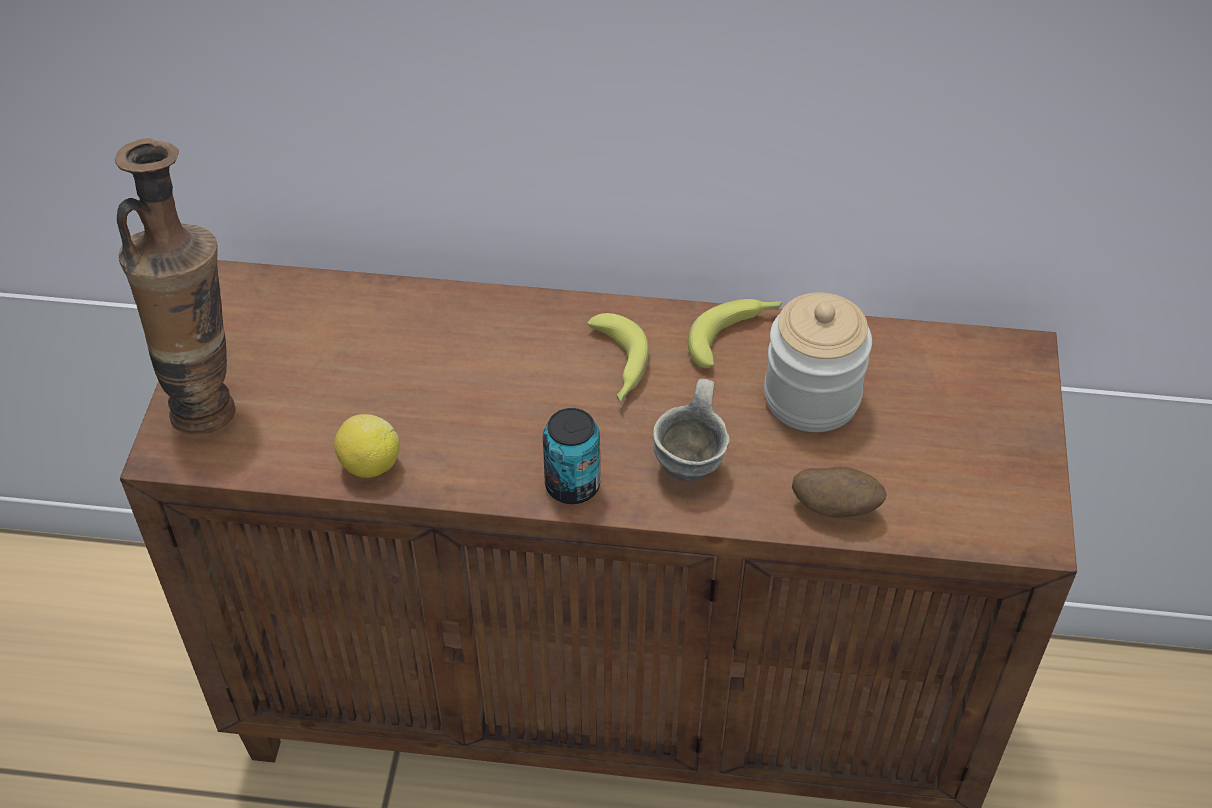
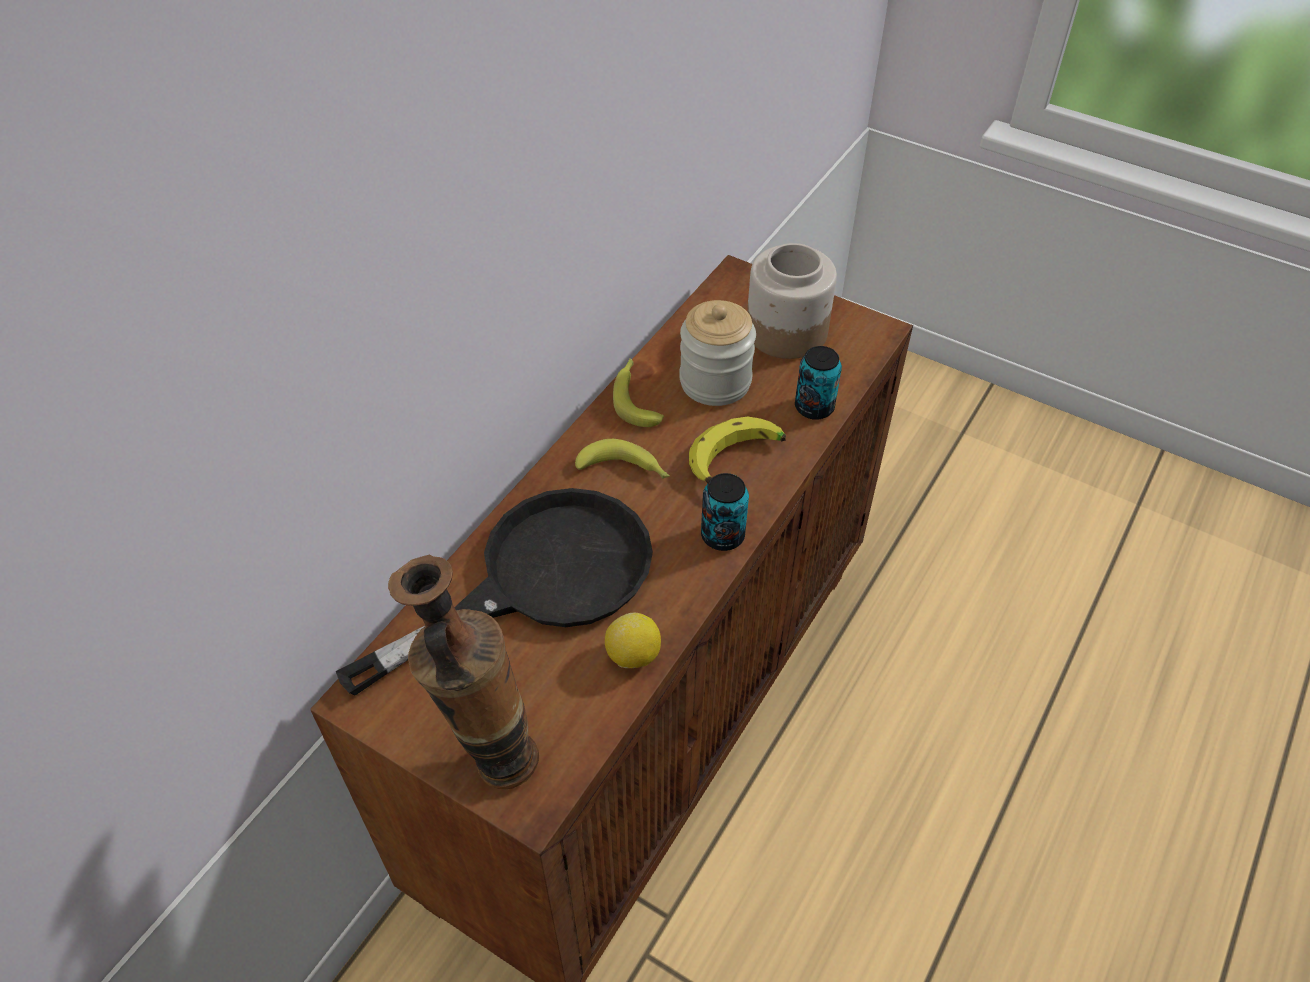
camera: 65 degrees left, 0 degrees up
grey mug [653,379,730,481] -> banana [689,416,786,484]
potato [792,467,887,518] -> can [795,346,842,420]
none -> black frying pan [336,488,653,695]
none -> jar [747,243,837,359]

